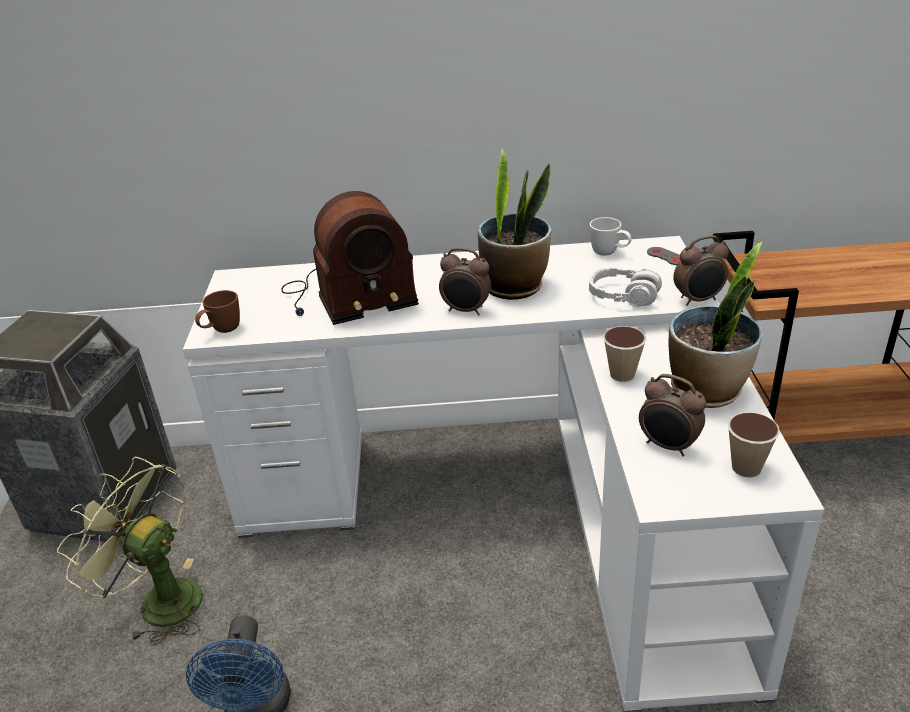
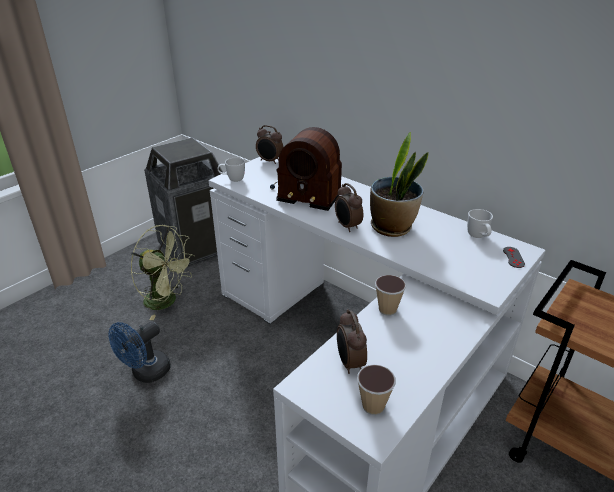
camera: 40 degrees right, 0 degrees up
green fan [57,457,203,646] -> green fan turned 135 degrees clockwise [131,225,194,320]
brown mug [195,290,240,333] -> white mug [218,158,245,182]
grey headphones [589,267,662,307] -> none
potted plant [669,242,762,408] -> none
alarm clock [673,235,729,306] -> alarm clock moved to [256,125,284,164]

